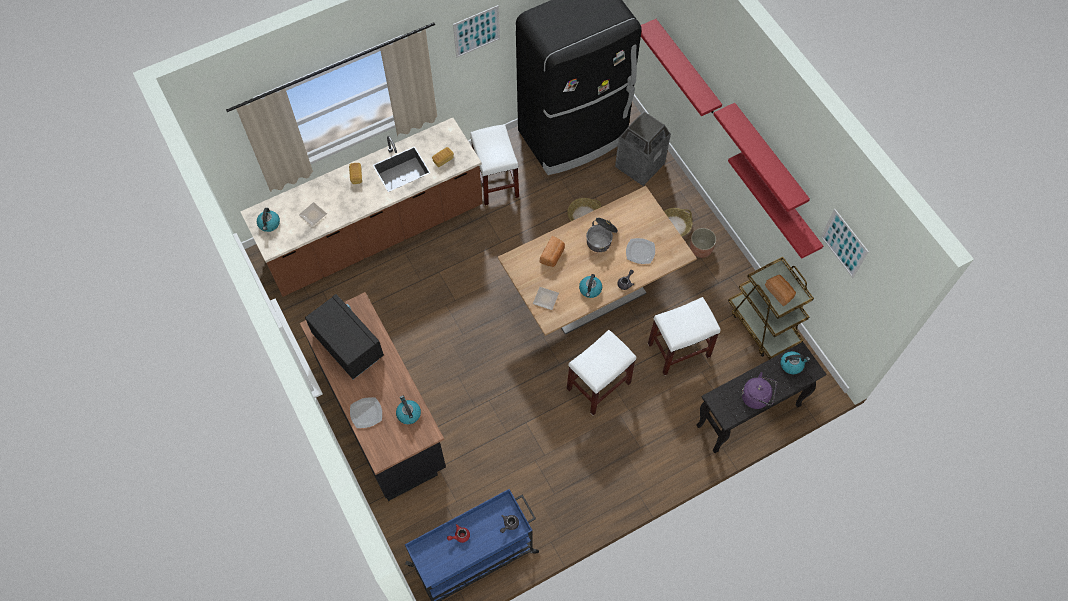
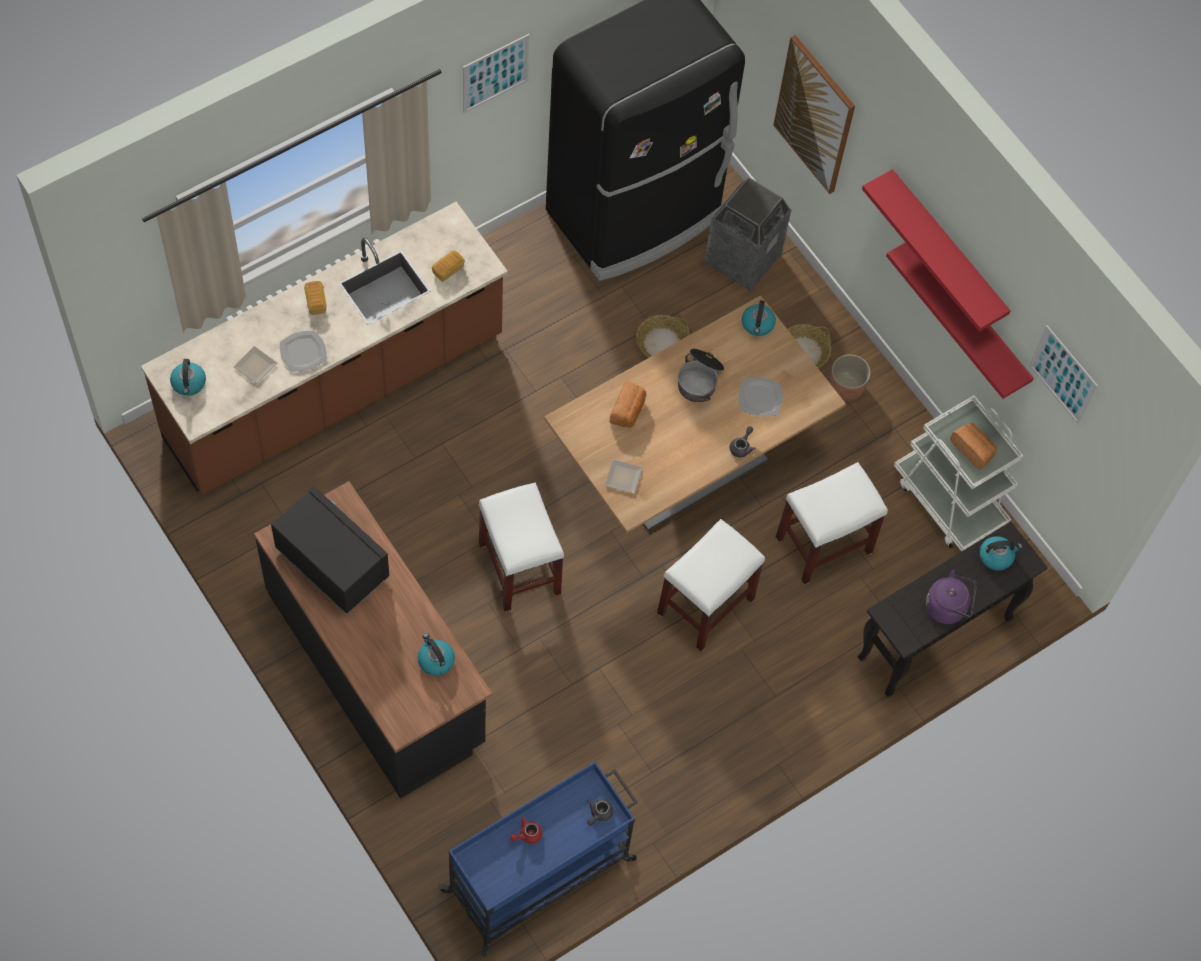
camera: 10 degrees left, 0 degrees up
plate [350,397,382,428] -> plate moved to [280,330,327,372]
white stool [470,124,519,205] -> white stool moved to [479,482,564,612]
kettle [579,274,602,298] -> kettle moved to [742,300,776,336]
red shelf [641,19,722,116] -> picture [773,35,855,194]
brown cart [728,257,814,360] -> white cart [894,395,1023,552]

